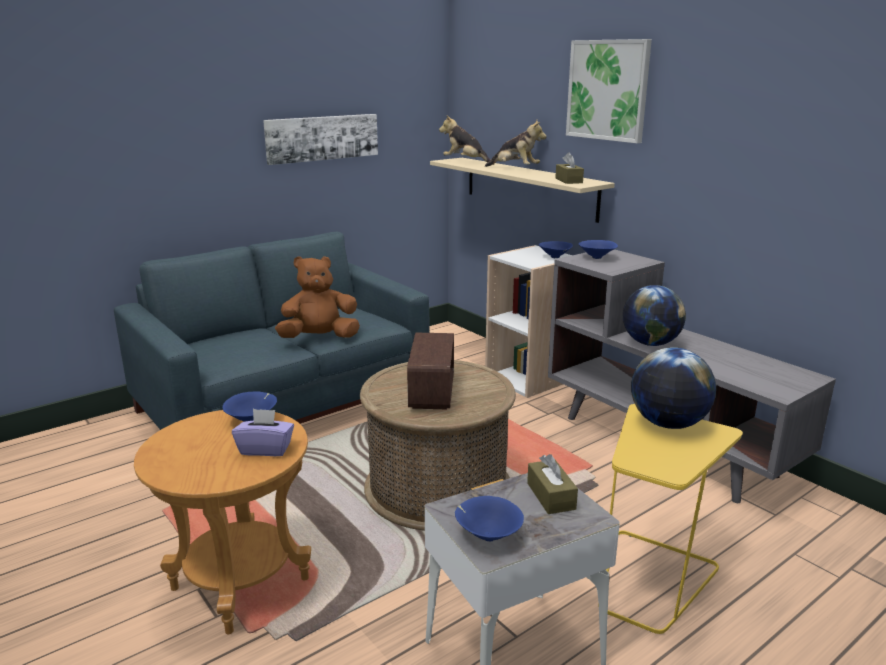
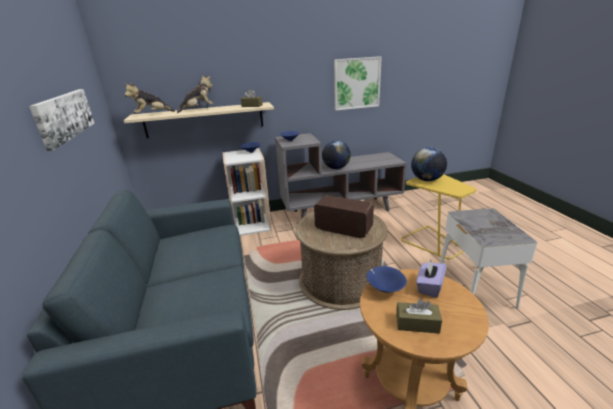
camera: 65 degrees left, 5 degrees up
brown plush toy [275,256,360,338] -> none
blue bowl [455,496,524,541] -> none
brown tissue box [527,454,578,514] -> brown tissue box moved to [396,299,442,334]
picture [566,39,652,143] -> picture moved to [334,56,382,111]

